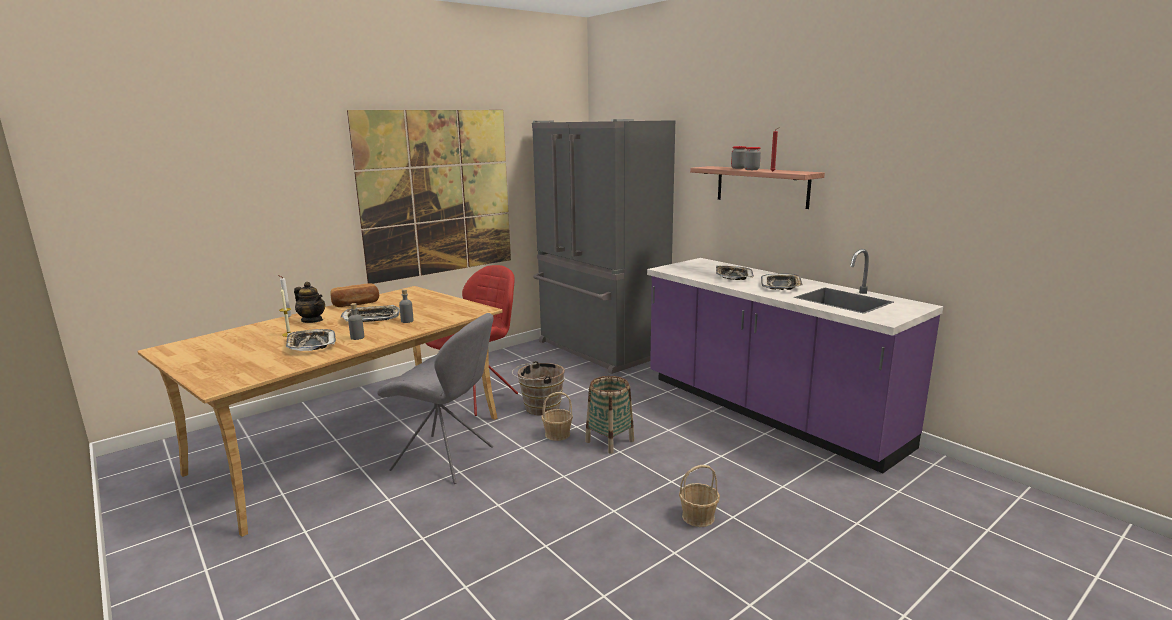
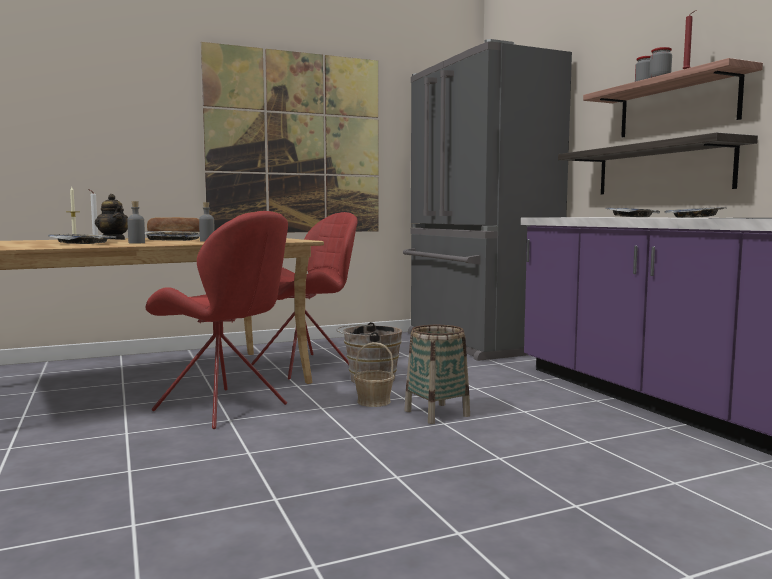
camera: 15 degrees right, 10 degrees down
grey chair [377,313,493,484] -> red chair [145,211,288,429]
basket [679,465,720,527] -> none
none -> shelf [558,132,758,194]

